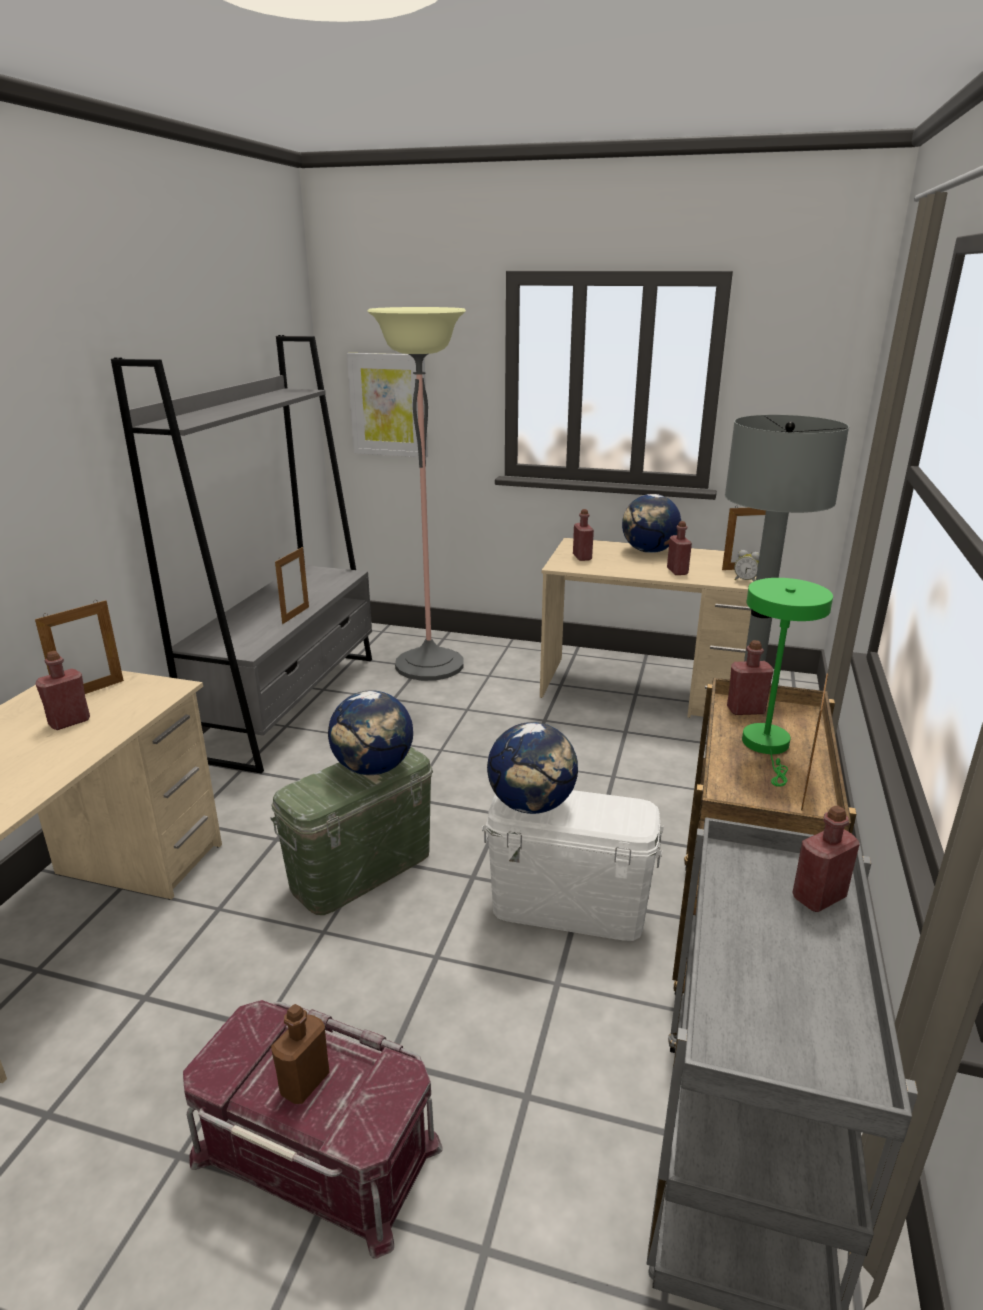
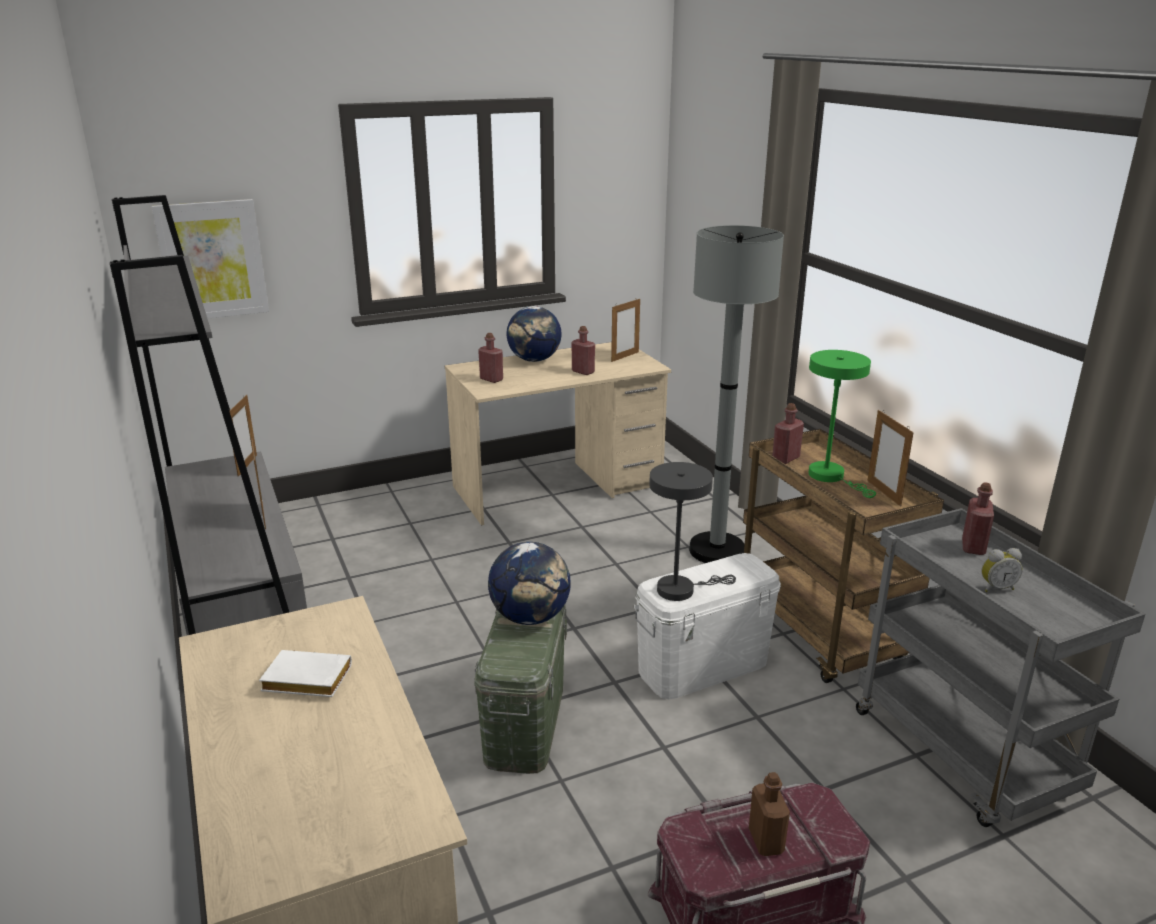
camera: 40 degrees left, 0 degrees up
picture frame [35,600,124,694] -> picture frame moved to [230,395,257,477]
red bottle [36,651,90,730] -> white book [259,650,352,697]
floor lamp [367,307,466,681] -> none
globe [487,722,578,814] -> grey table lamp [649,462,736,601]
alarm clock [734,550,760,582] -> alarm clock moved to [982,548,1023,592]

